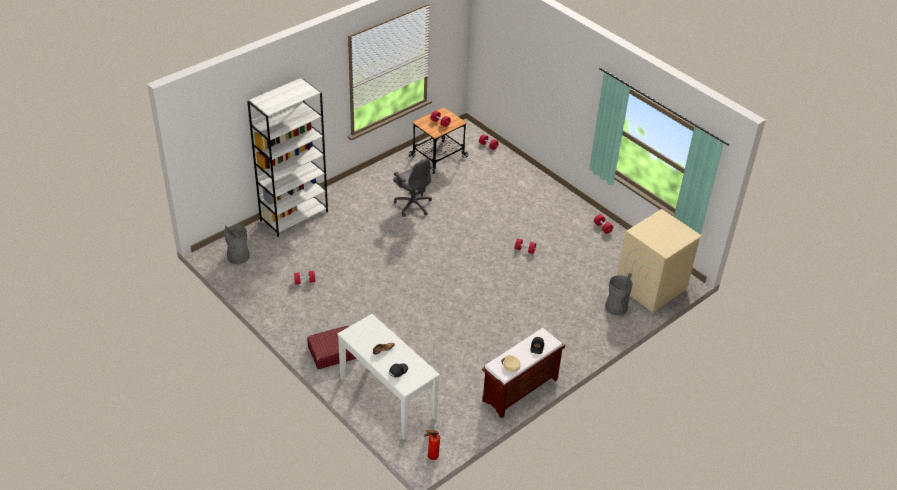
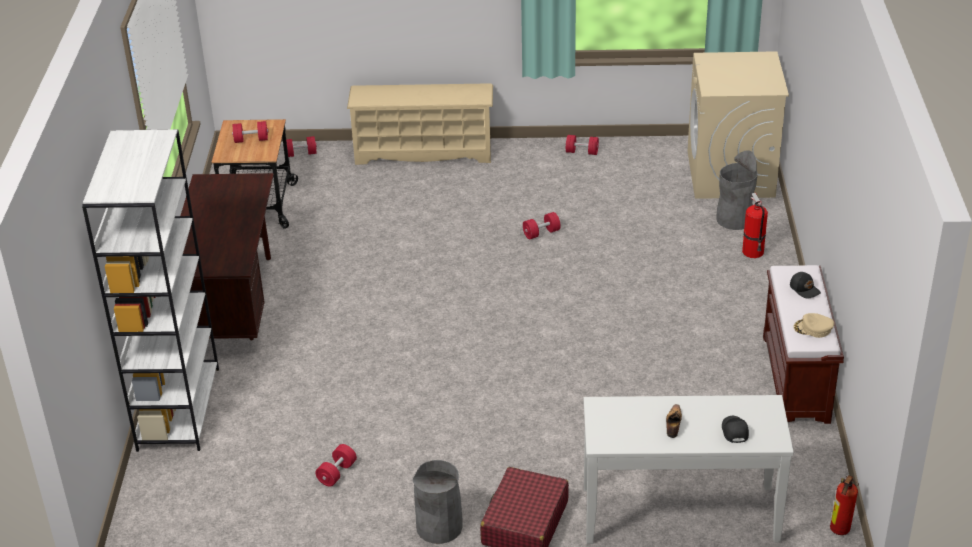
camera: 45 degrees left, 5 degrees down
grey trash can [224,225,250,264] -> grey trash can moved to [413,460,462,544]
grey office chair [394,158,432,217] -> none
none -> brown desk [181,173,274,340]
none -> beige shoe rack [347,83,493,165]
none -> fire extinguisher [742,193,768,258]

